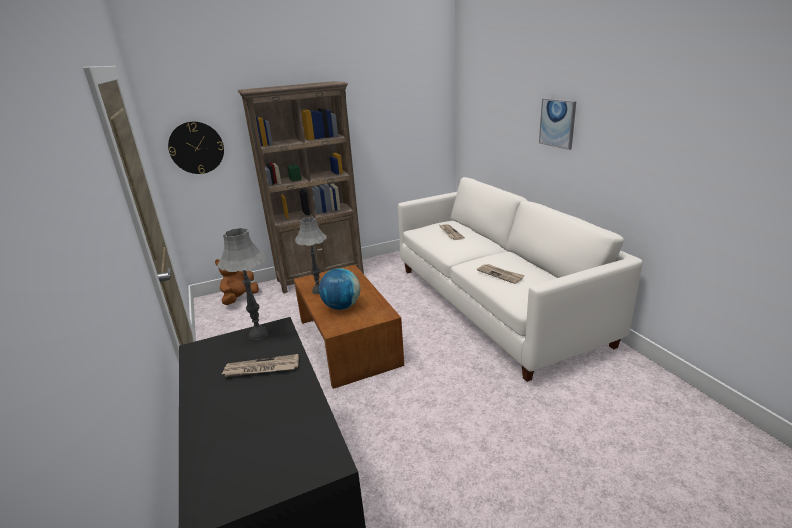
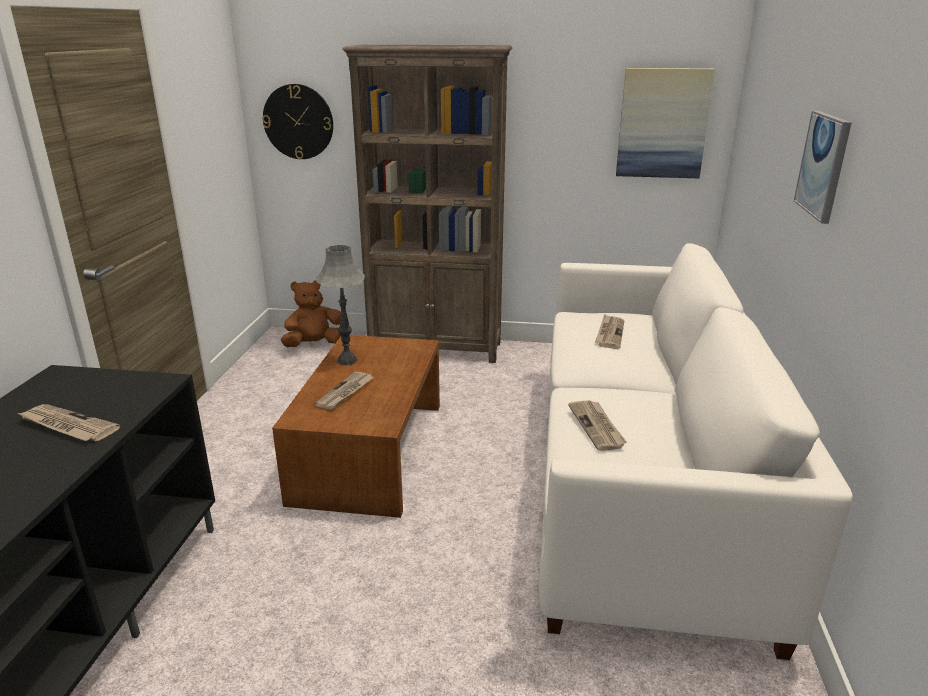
camera: 30 degrees right, 0 degrees up
grey table lamp [217,228,268,340] -> none
globe [319,268,360,310] -> newspaper [315,372,374,410]
none -> picture [616,68,715,178]

